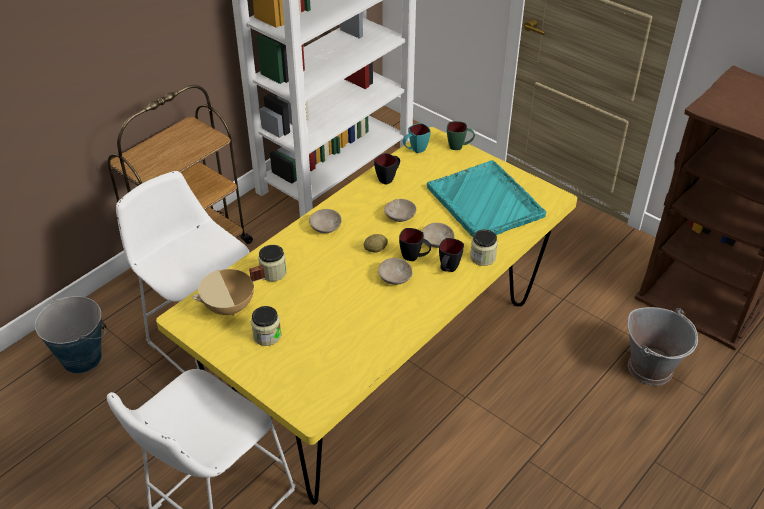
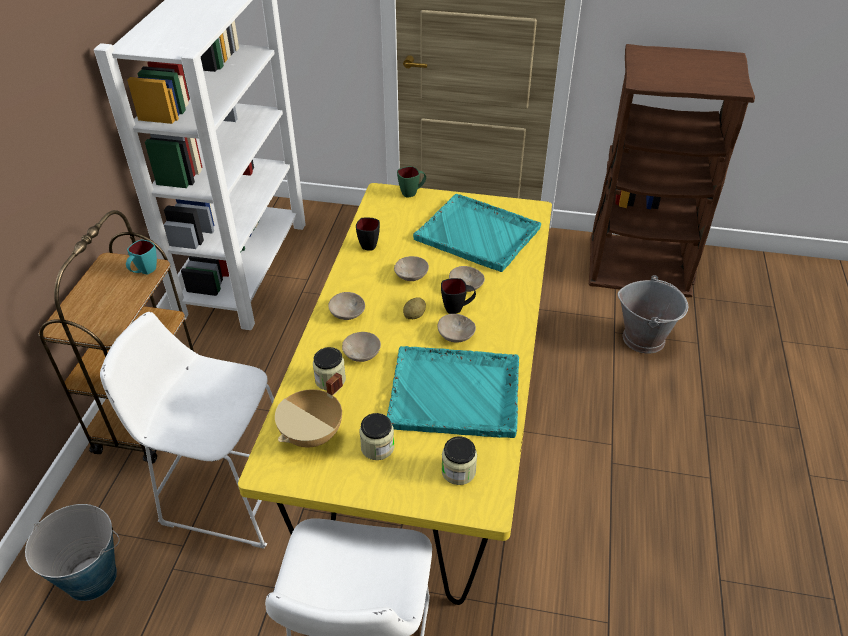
camera: 30 degrees left, 0 degrees up
turquoise mug [403,123,431,153] -> turquoise mug moved to [126,240,157,275]
black mug [439,238,464,272] -> none
jar [470,229,498,266] -> jar moved to [441,436,477,485]
none -> beige bowl [342,332,381,362]
none -> turquoise tray [387,346,519,438]

